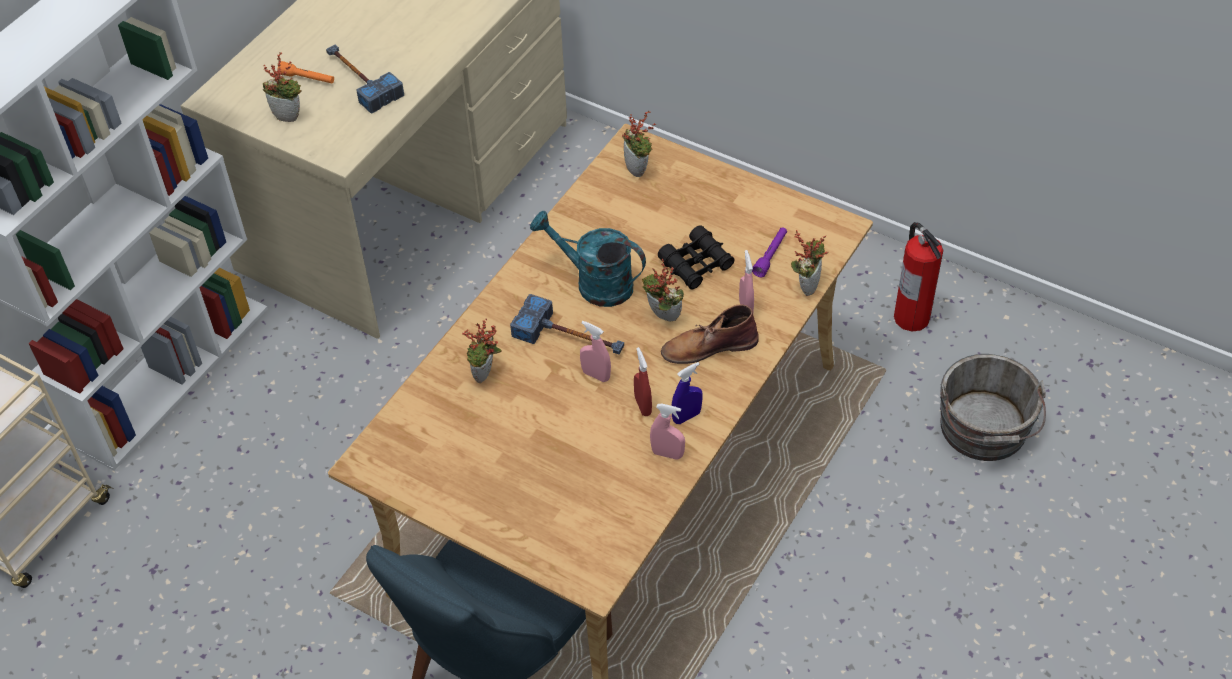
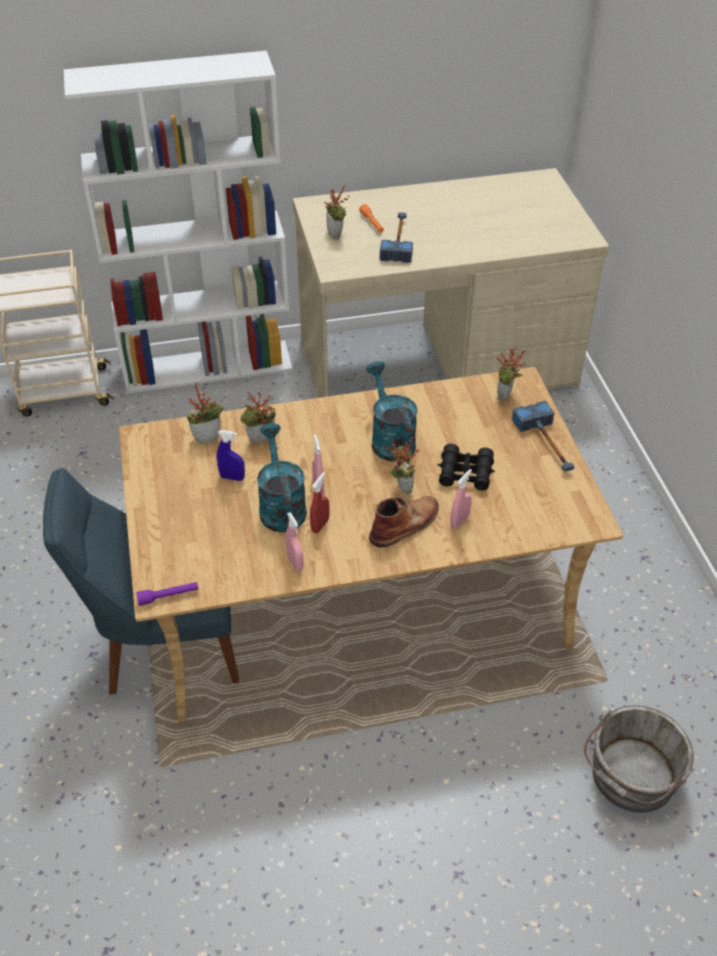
camera: 45 degrees right, 5 degrees down
hammer [510,294,624,354] -> hammer moved to [512,401,574,472]
brown boot [661,304,759,364] -> brown boot turned 105 degrees clockwise [369,495,439,547]
blue spray bottle [672,362,703,424] -> blue spray bottle moved to [217,430,245,481]
purple flashlight [752,227,787,277] -> purple flashlight moved to [136,582,198,606]
potted plant [791,230,829,296] -> potted plant moved to [186,383,224,444]
fire extinguisher [894,222,943,332] -> none
none -> turquoise watering can [257,423,307,532]

